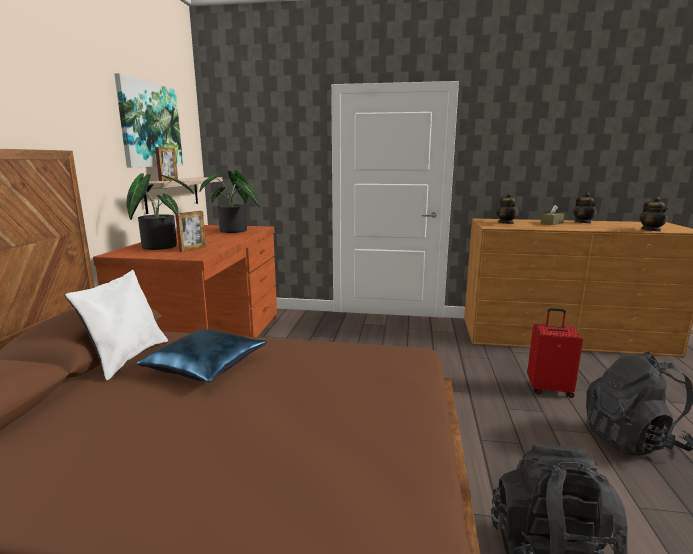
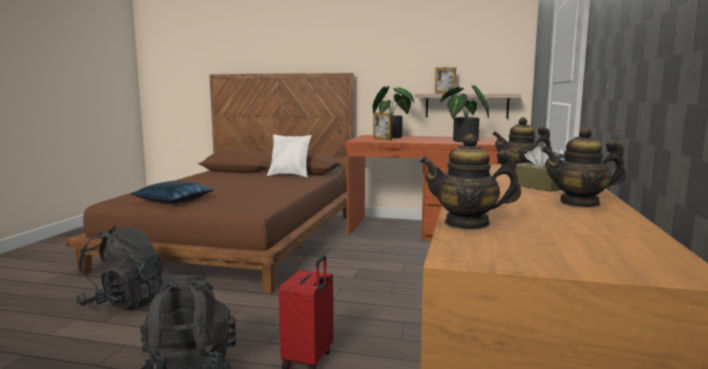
camera: 95 degrees right, 5 degrees down
picture [114,73,183,167] -> none
blue pillow [137,329,267,382] -> blue pillow moved to [130,181,214,204]

